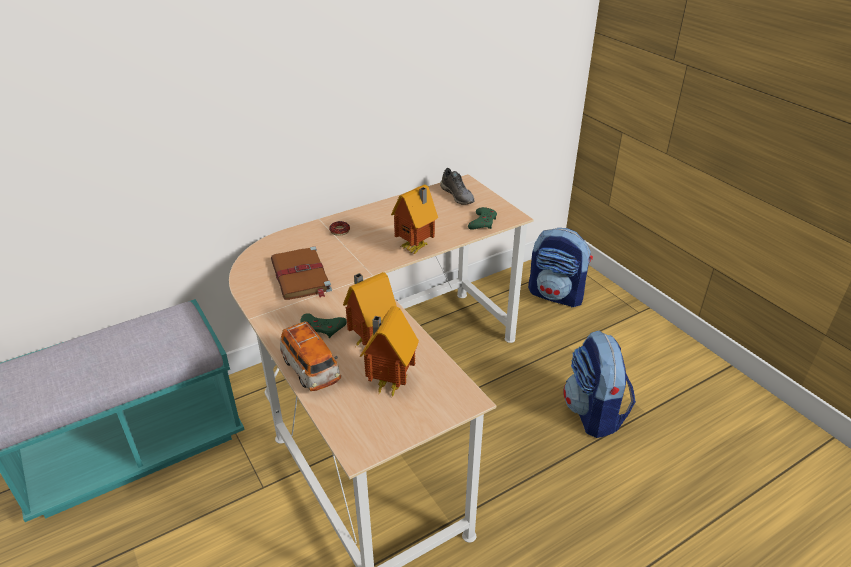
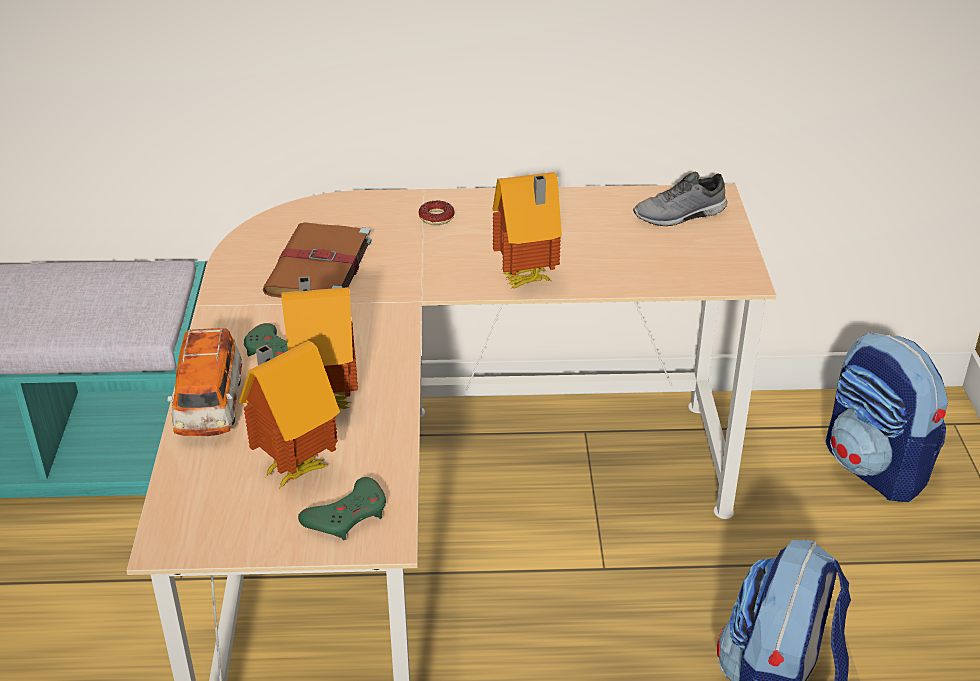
camera: 30 degrees right, 0 degrees up
grey shoe [440,168,475,205] -> grey shoe turned 75 degrees clockwise [633,172,727,226]
green game controller [468,207,497,230] -> green game controller moved to [298,477,386,540]

